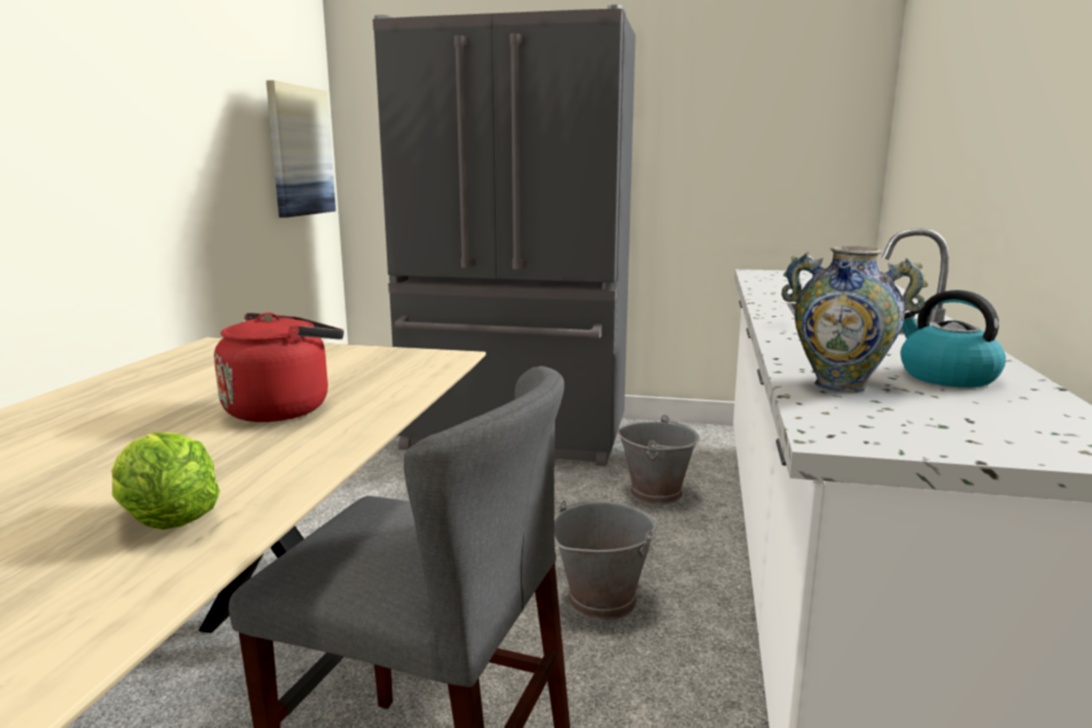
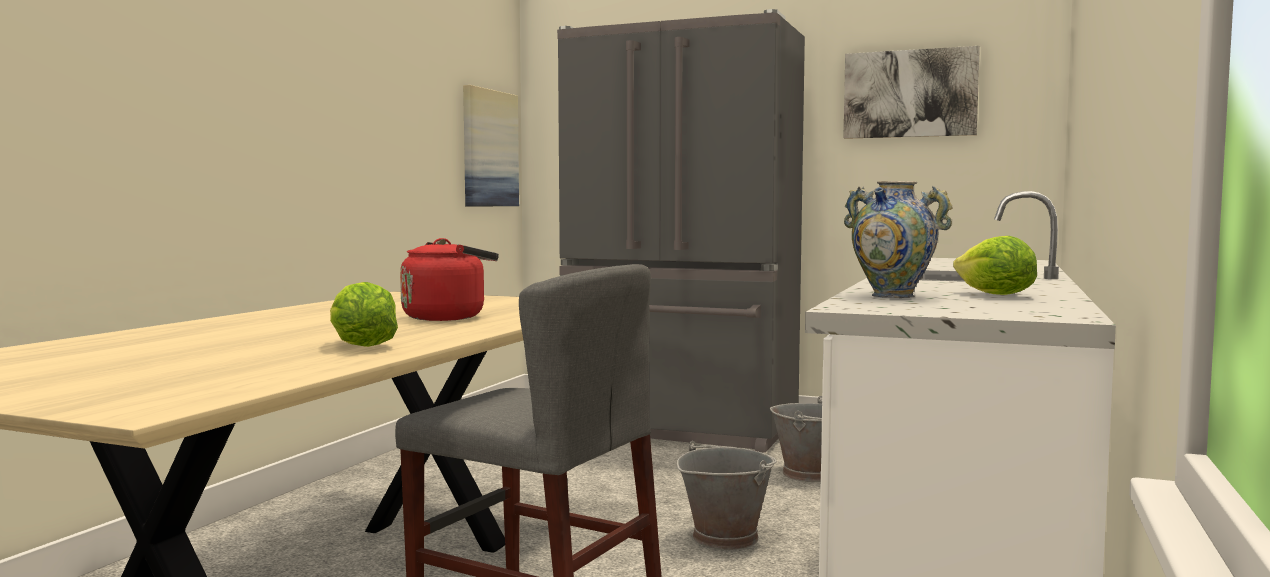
camera: 10 degrees right, 10 degrees down
kettle [900,290,1006,387] -> lettuce [953,236,1037,295]
none -> picture [843,46,980,139]

